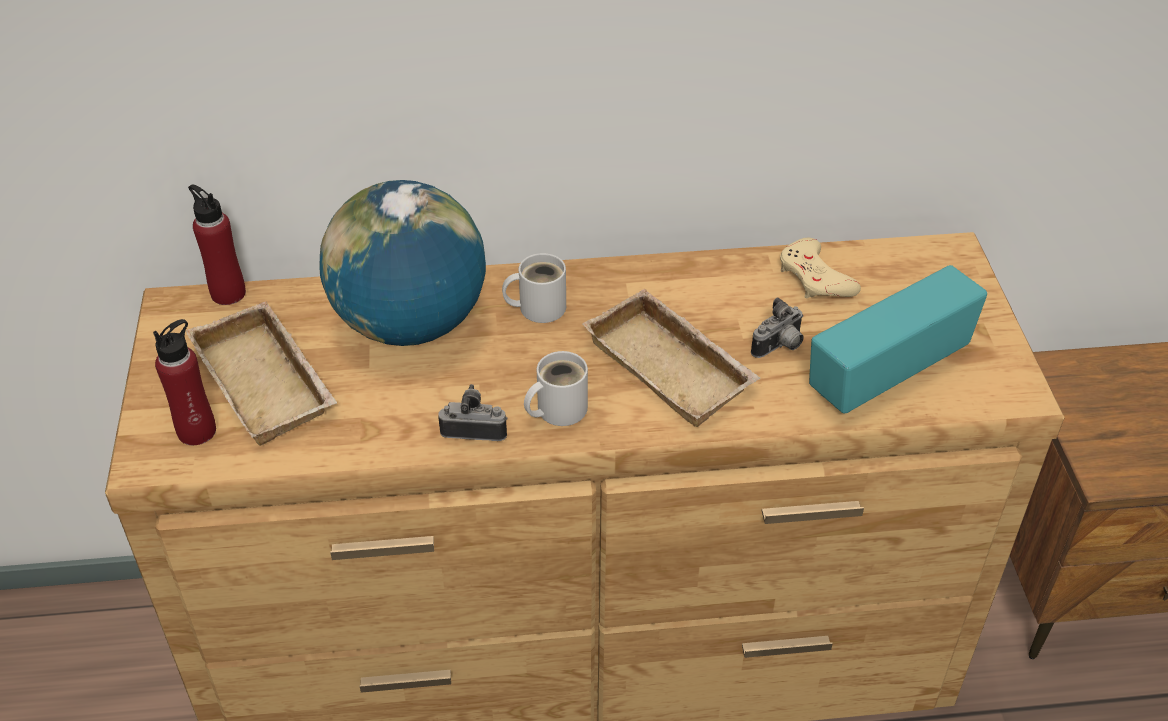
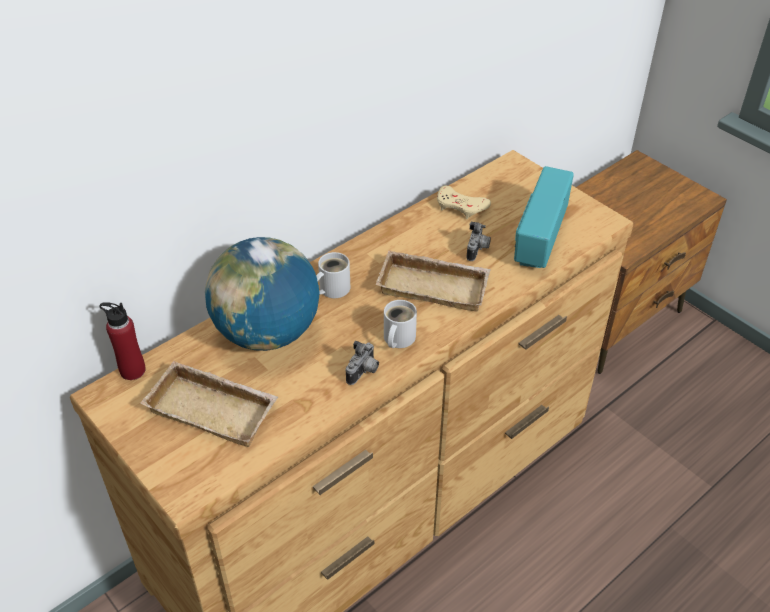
camera: 35 degrees left, 0 degrees up
red bottle [153,319,216,445] -> none
camera [438,384,508,441] -> camera turned 150 degrees clockwise [346,341,379,385]

